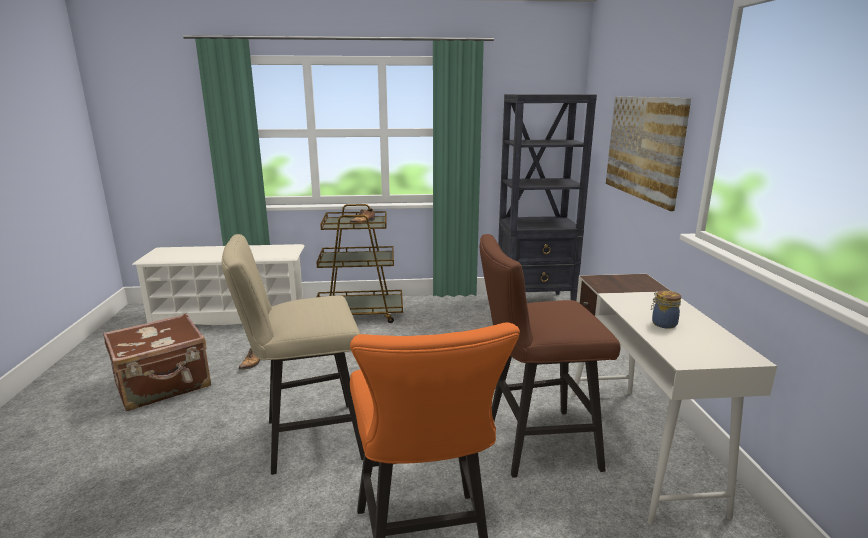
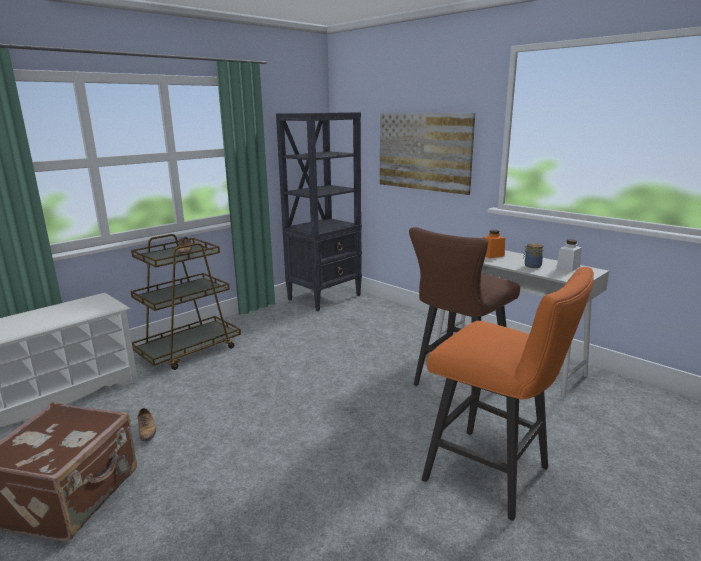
camera: 40 degrees left, 0 degrees up
beige stool [222,234,364,475] -> none
none -> orange jar [483,230,505,258]
none -> white jar [557,239,582,271]

